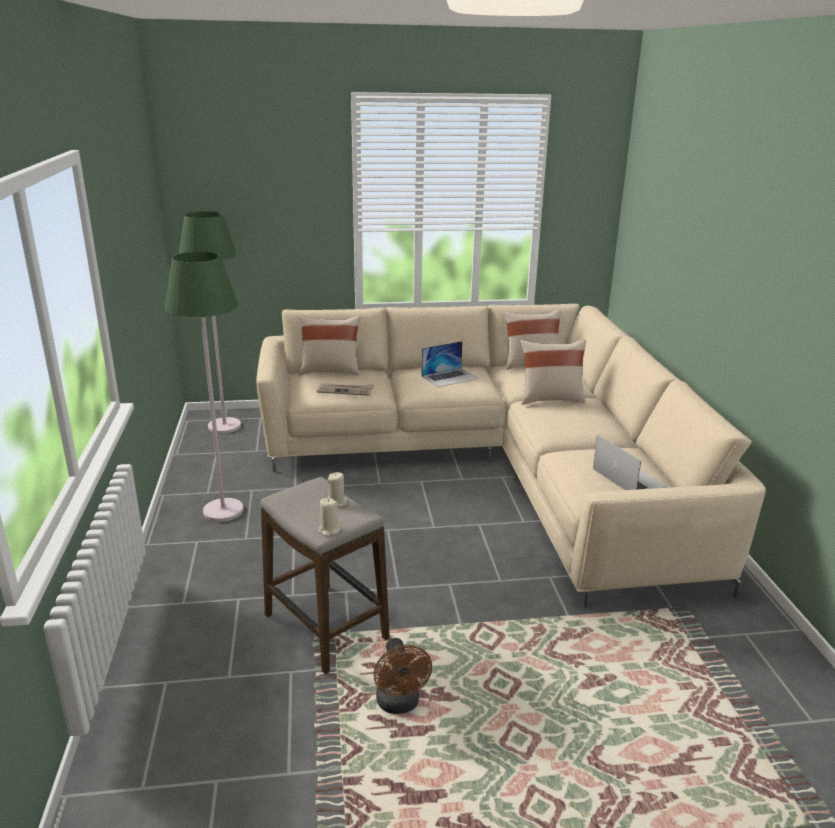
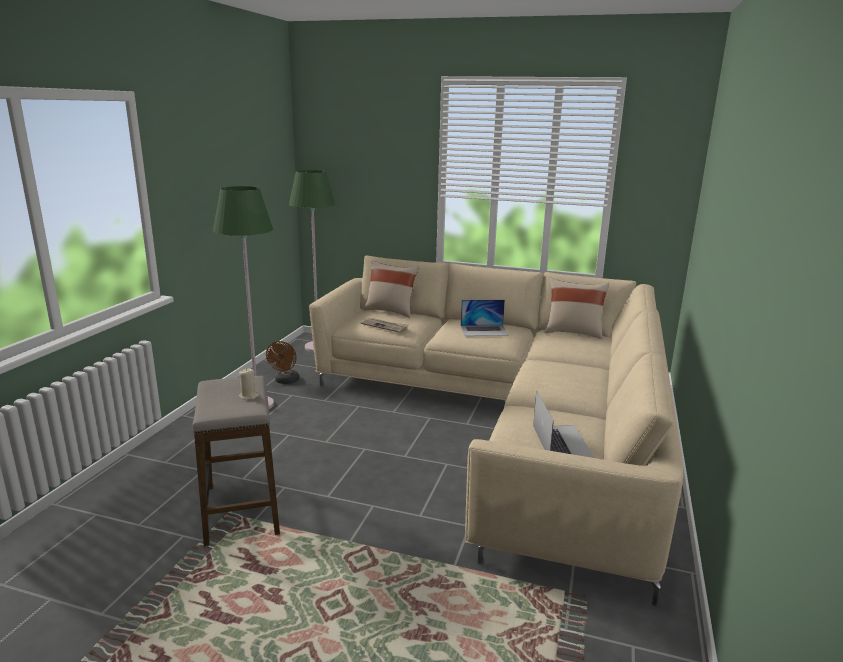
camera: 25 degrees right, 5 degrees down
beige candle [318,498,341,536] -> none
brown fan [374,638,432,714] -> brown fan moved to [266,341,299,384]
beige pillow [520,339,586,405] -> none

